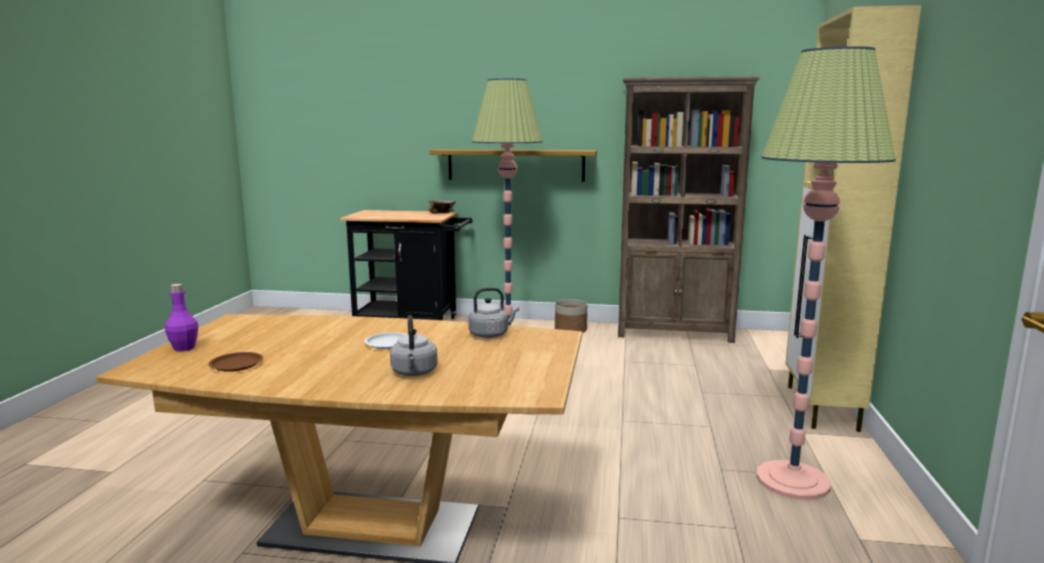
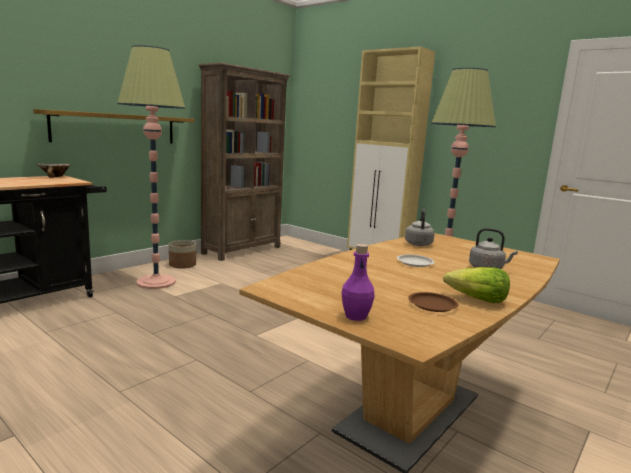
camera: 60 degrees left, 0 degrees up
none -> lettuce [443,267,510,303]

